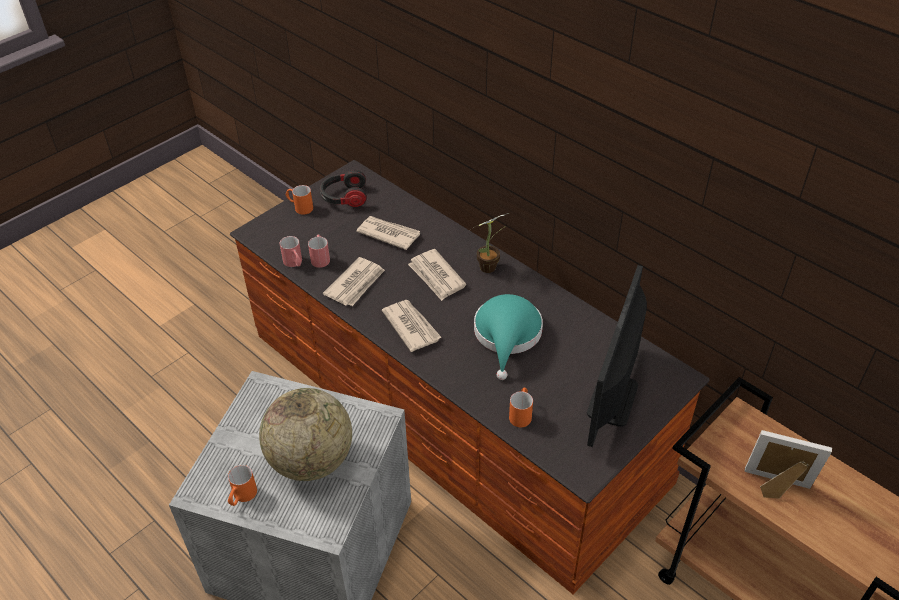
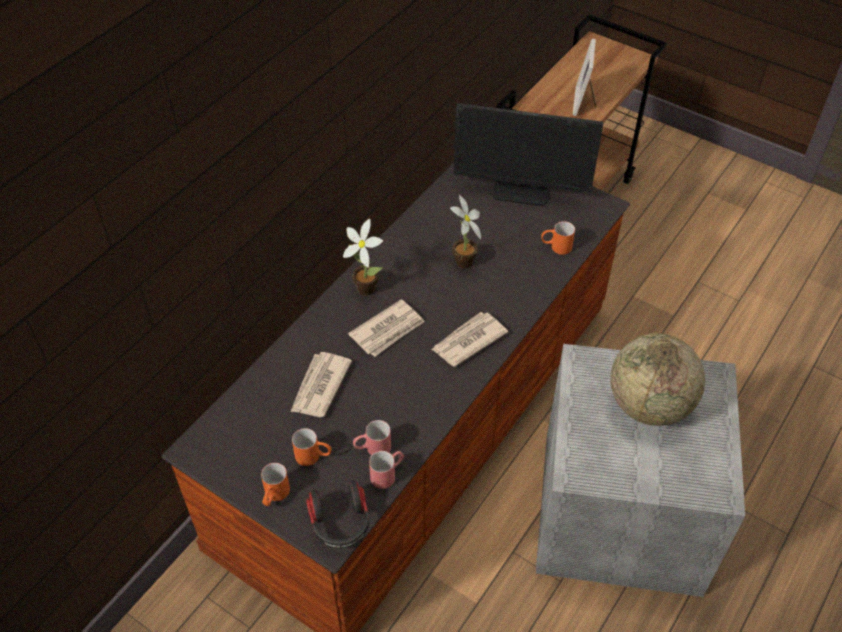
camera: 100 degrees left, 5 degrees up
orange mug [228,465,257,506] -> orange mug moved to [292,428,331,466]
headphones [320,170,367,207] -> headphones moved to [306,481,369,549]
newspaper [323,257,385,306] -> none
turquoise hat [474,294,543,380] -> potted plant [450,195,481,268]

